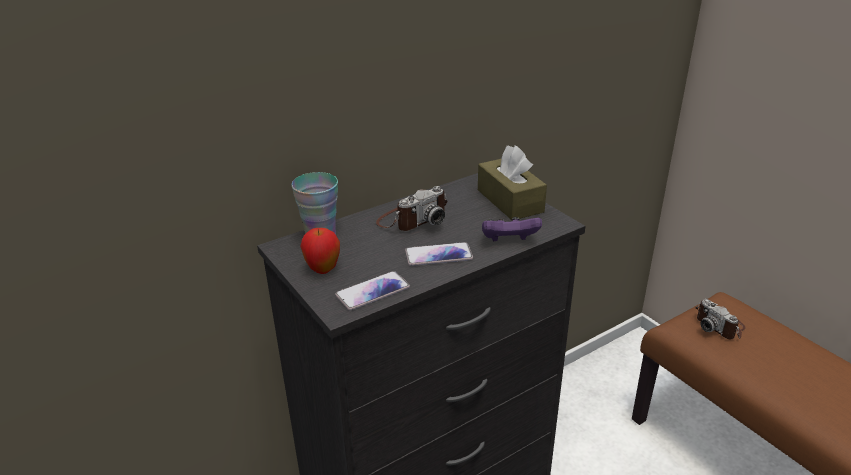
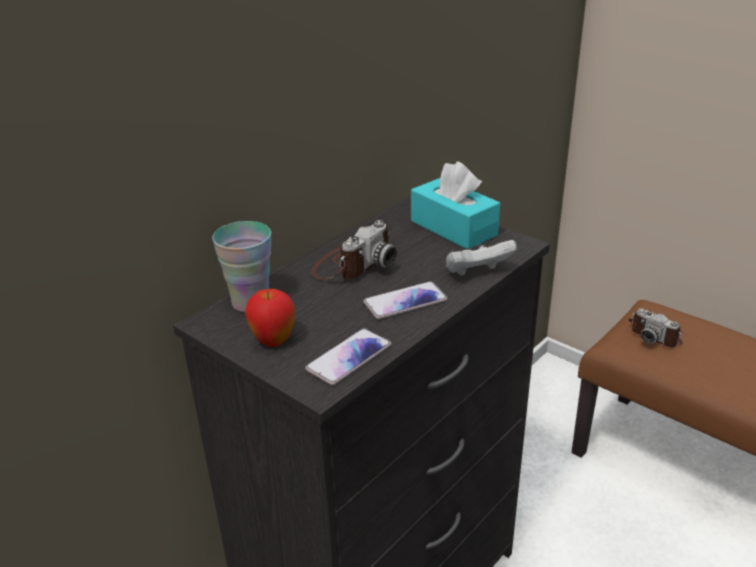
camera: 15 degrees left, 0 degrees up
brown tissue box [478,145,547,220] -> turquoise tissue box [411,161,500,249]
purple game controller [482,217,542,242] -> white game controller [446,240,517,276]

